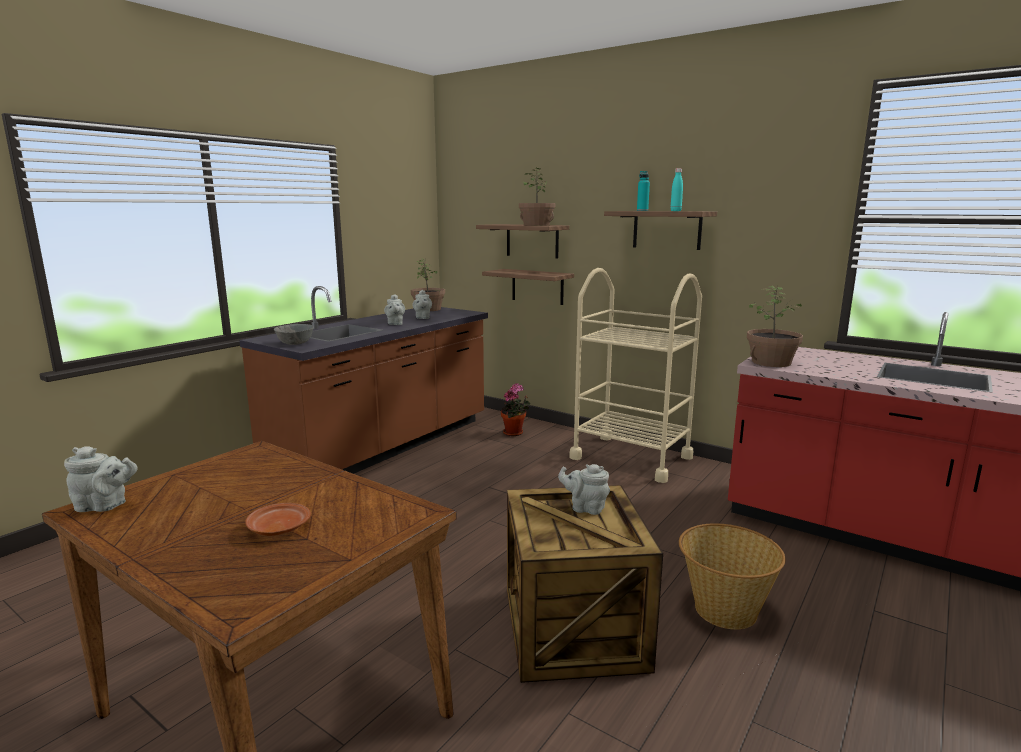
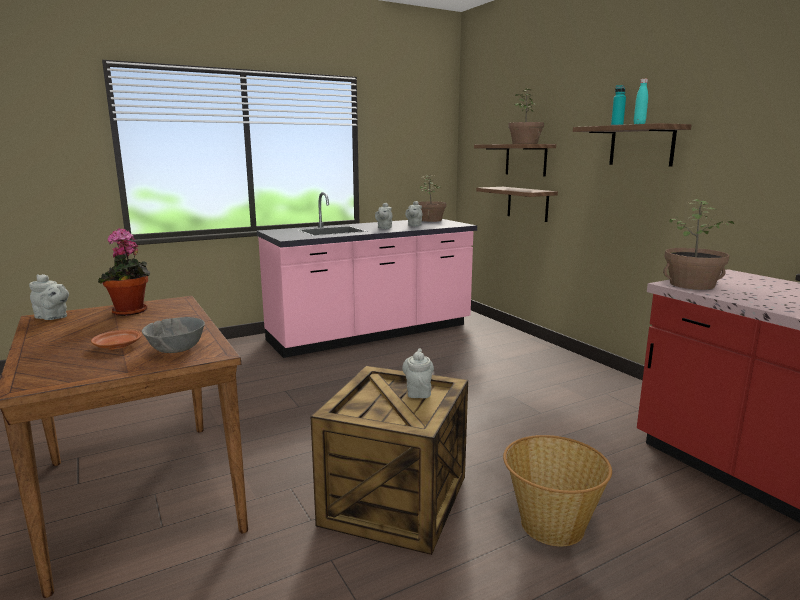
camera: 25 degrees right, 0 degrees up
brown counter [239,286,488,474] -> pink counter [257,192,477,358]
grey bowl [274,324,314,345] -> grey bowl moved to [142,317,205,353]
potted plant [501,383,530,436] -> potted plant moved to [98,228,151,316]
grey teapot [558,464,610,515] -> grey teapot turned 45 degrees clockwise [402,348,434,398]
beige cart [569,268,702,483] -> none

